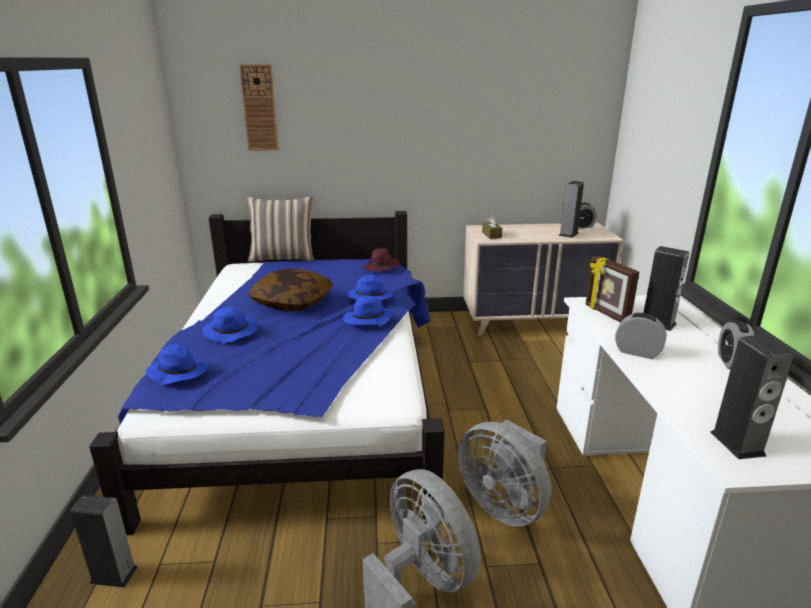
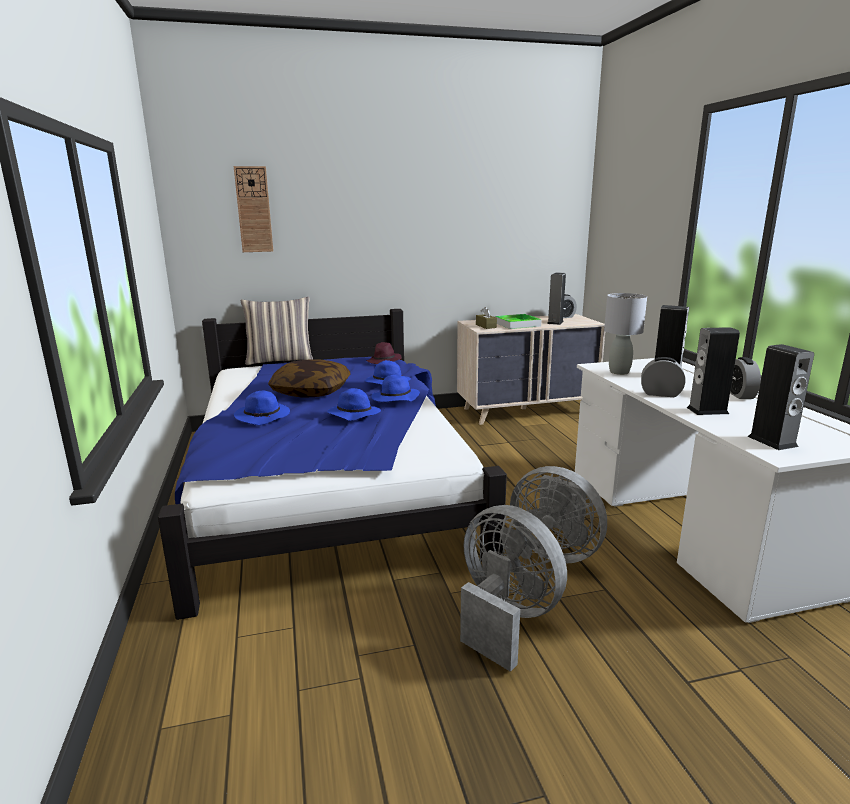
camera: 10 degrees left, 5 degrees down
speaker [71,495,138,588] -> speaker moved to [687,327,740,415]
blue hat [146,344,208,385] -> blue hat moved to [327,388,381,421]
picture frame [586,256,639,322] -> grey table lamp [604,293,647,375]
none -> tray [494,314,541,329]

